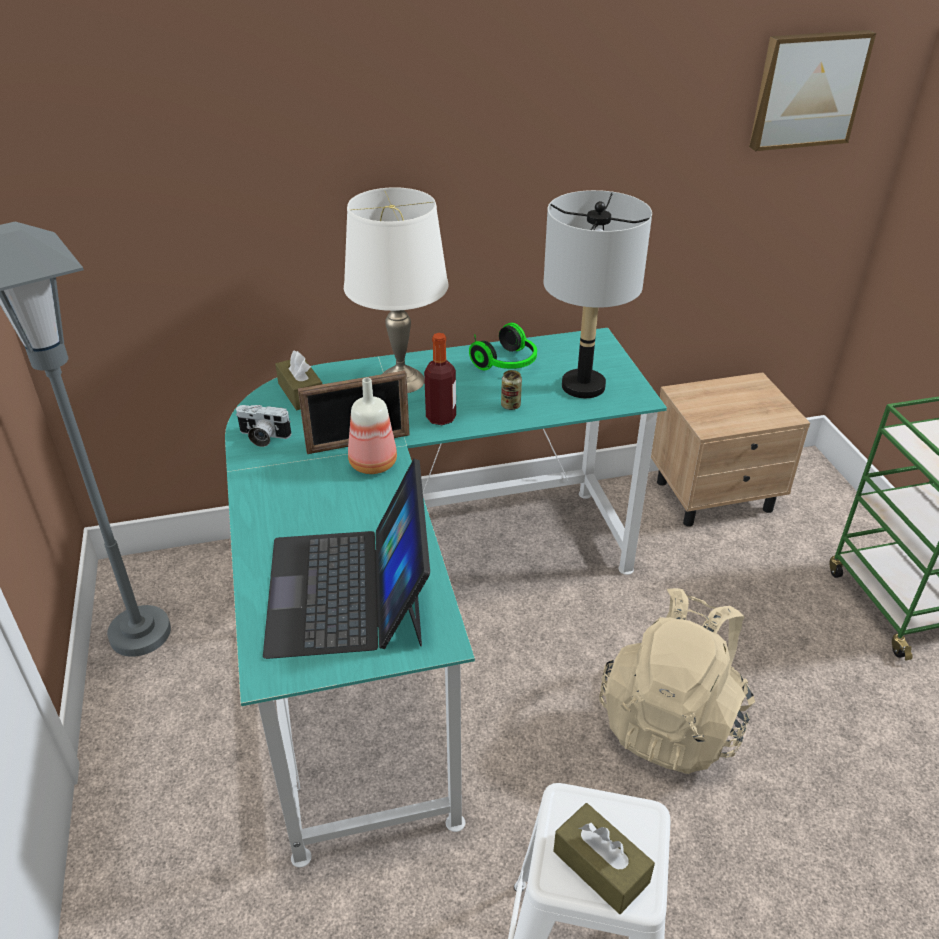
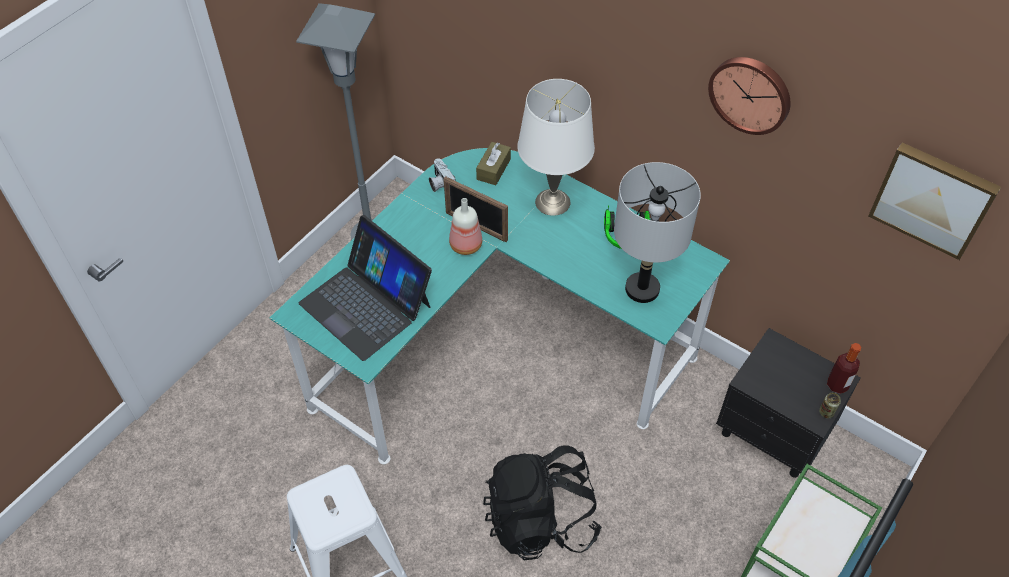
camera: 50 degrees right, 15 degrees up
laptop [263,459,430,659] -> laptop turned 90 degrees counterclockwise [299,215,432,361]
bottle [424,333,456,425] -> bottle moved to [827,343,861,394]
can [501,370,522,410] -> can moved to [819,393,841,418]
brown tissue box [554,803,655,914] -> none
beige backpack [599,588,755,774] -> black backpack [483,445,602,560]
beige nightstand [651,372,810,527] -> black nightstand [716,328,861,478]
none -> wall clock [708,57,791,135]

